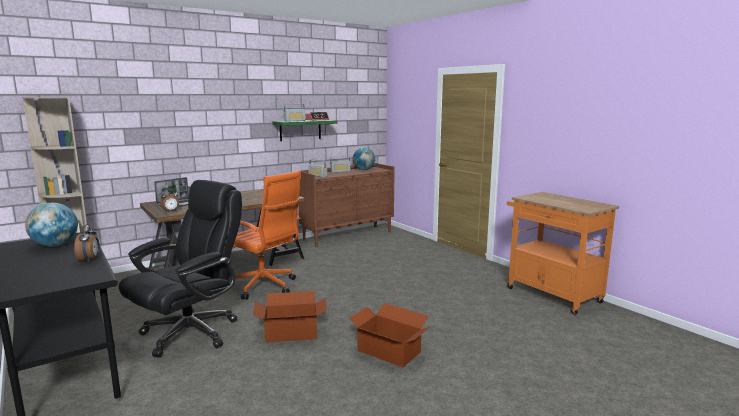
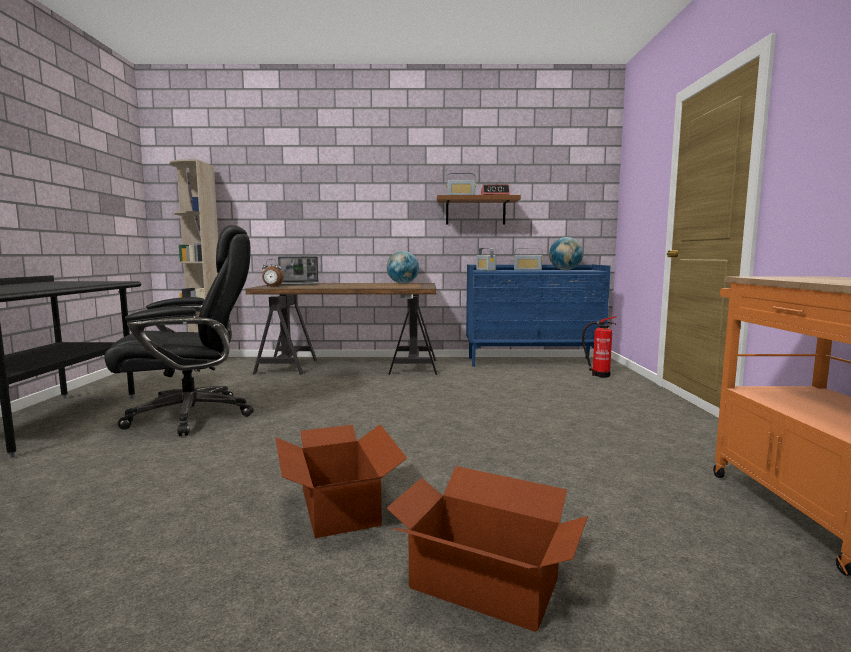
camera: 35 degrees right, 5 degrees down
globe [25,203,78,247] -> globe moved to [387,251,419,284]
alarm clock [74,224,100,263] -> none
orange office chair [233,170,301,300] -> none
cardboard box [253,291,327,343] -> cardboard box moved to [386,466,588,632]
green shelf [273,120,337,141] -> brown shelf [437,195,521,224]
brown cabinet [299,163,395,247] -> blue cabinet [466,265,611,367]
none -> fire extinguisher [582,316,617,378]

